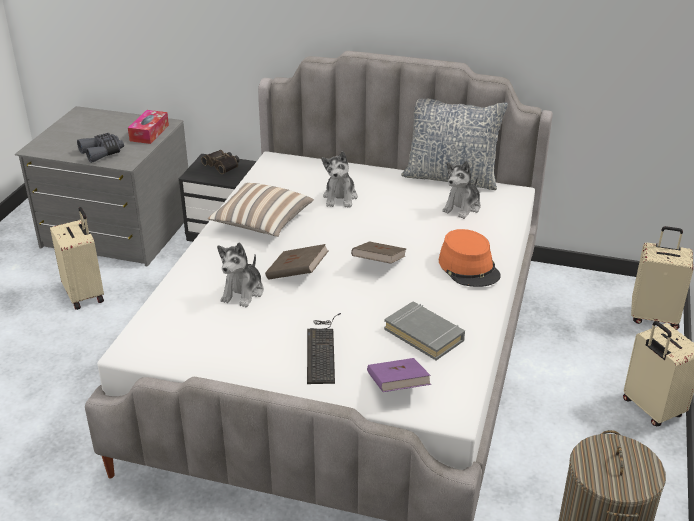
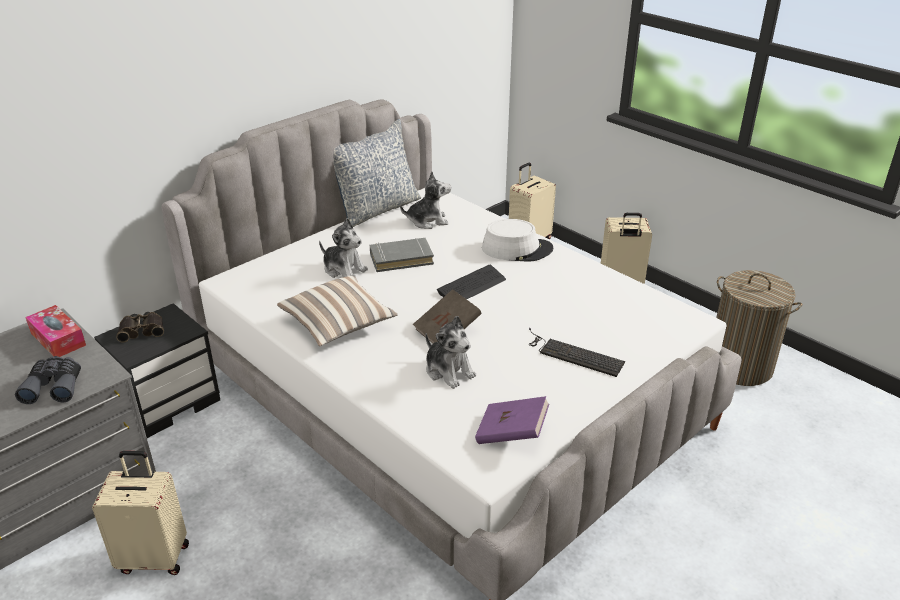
camera: 60 degrees left, 0 degrees up
brown book [351,241,407,264] -> keyboard [437,265,506,299]
purple book [367,358,431,392] -> purple book moved to [475,396,549,444]
grey book [384,301,465,360] -> grey book moved to [370,238,434,272]
orange hat [439,229,501,287] -> white hat [482,219,554,262]
plush toy [442,161,481,219] -> plush toy turned 75 degrees counterclockwise [400,172,451,229]

